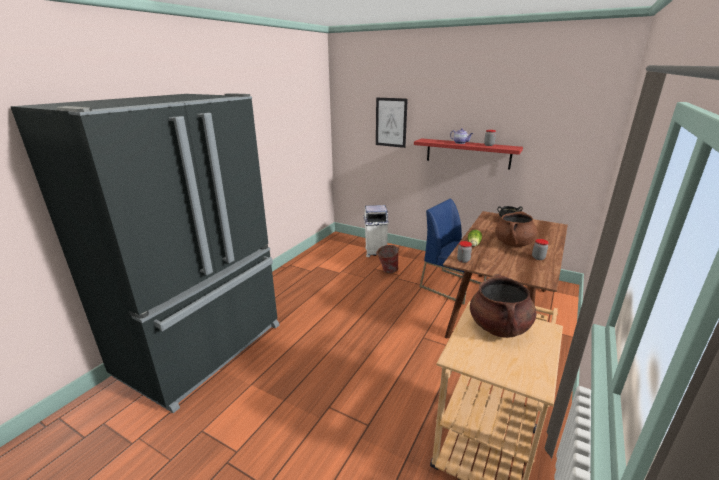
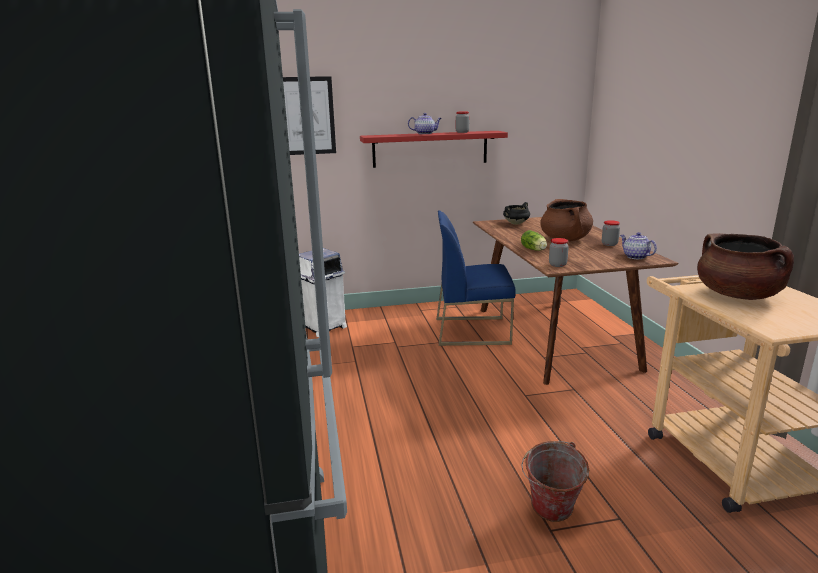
camera: 40 degrees left, 5 degrees down
bucket [376,245,399,273] -> bucket moved to [522,441,589,522]
none -> teapot [620,232,657,259]

